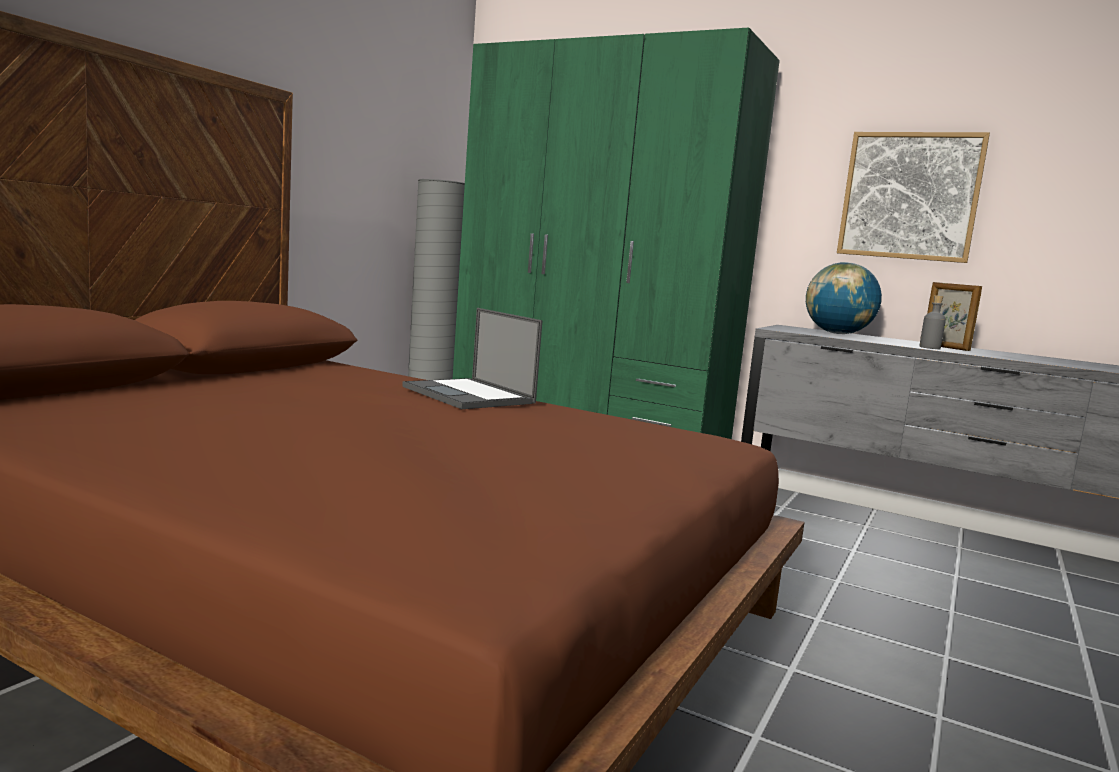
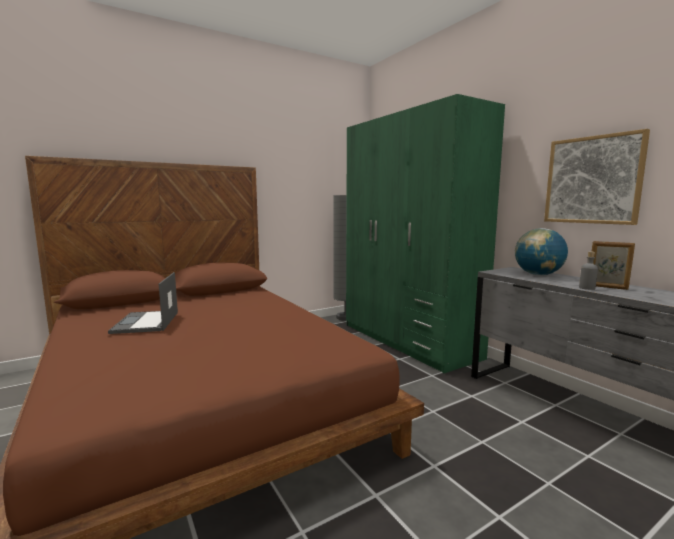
camera: 30 degrees right, 0 degrees up
laptop [402,308,542,409] -> laptop moved to [108,272,178,334]
picture frame [927,282,982,351] -> picture frame turned 45 degrees counterclockwise [591,241,635,290]

